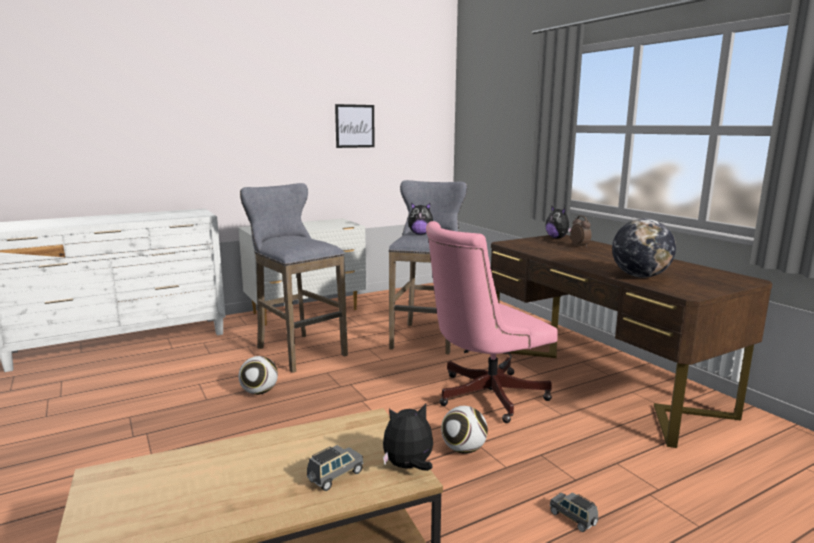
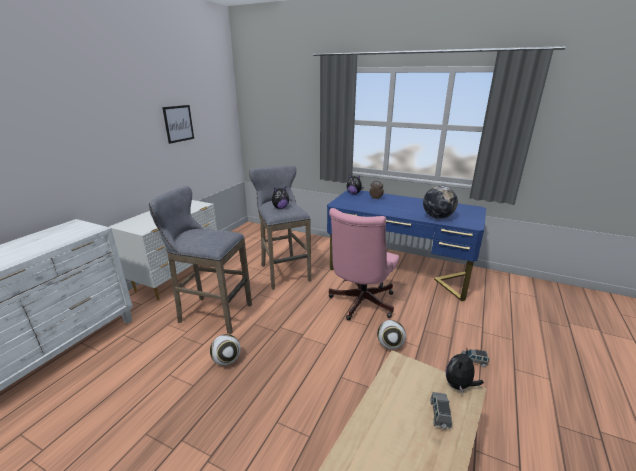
camera: 35 degrees left, 10 degrees up
brown desk [491,235,772,448] -> blue desk [327,190,486,301]

